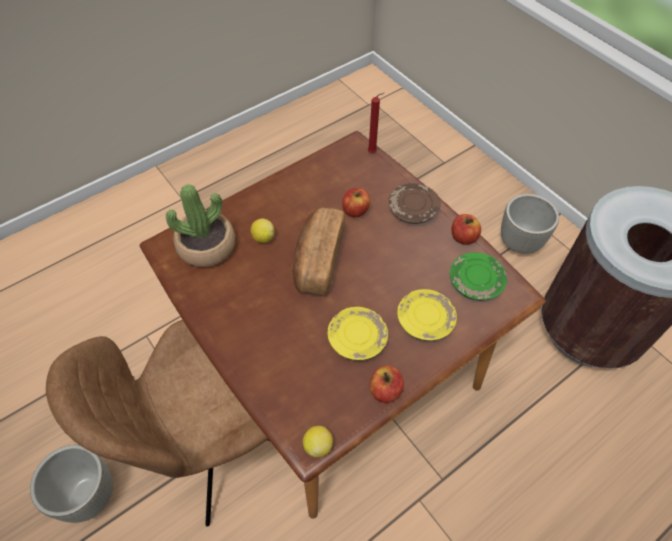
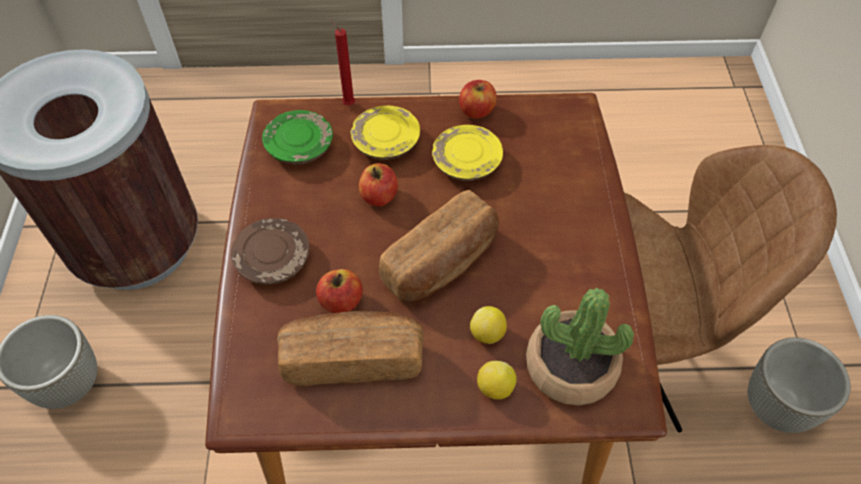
camera: 145 degrees left, 0 degrees up
lemon [303,426,333,457] -> lemon moved to [477,361,517,399]
red candle [368,93,384,153] -> red candle moved to [330,18,355,105]
apple [451,214,481,245] -> apple moved to [359,163,398,206]
none -> bread [277,311,423,386]

